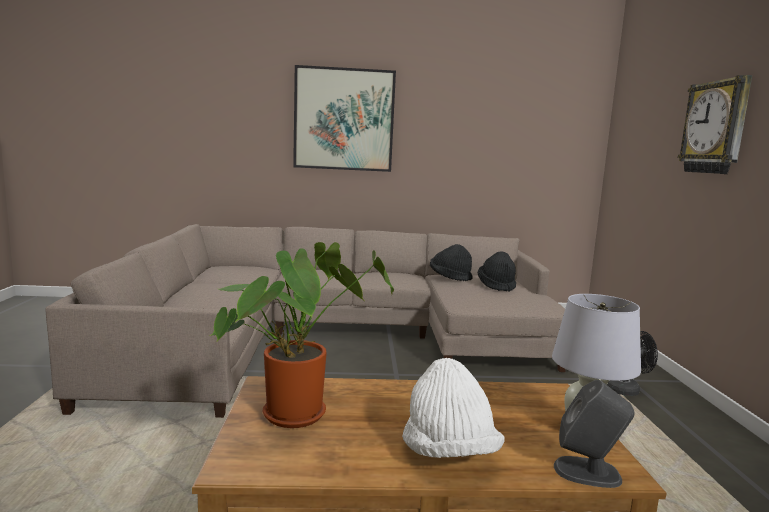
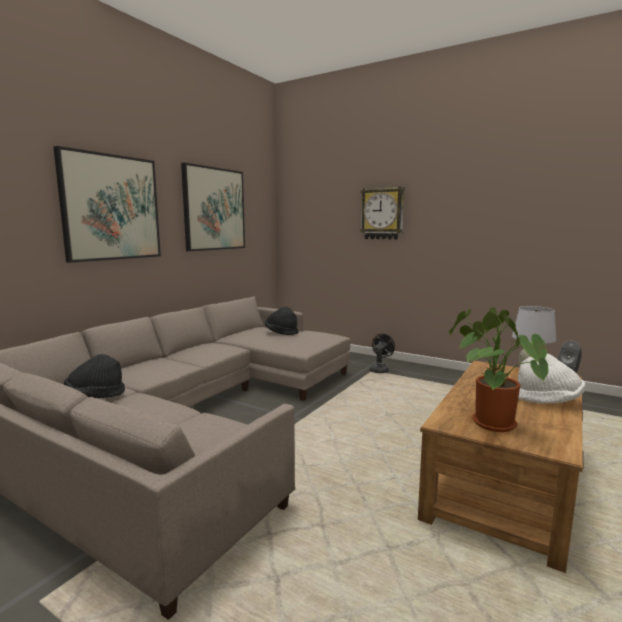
camera: 55 degrees left, 0 degrees up
black hat [430,244,473,281] -> black hat moved to [64,354,125,398]
none -> picture [181,163,245,251]

